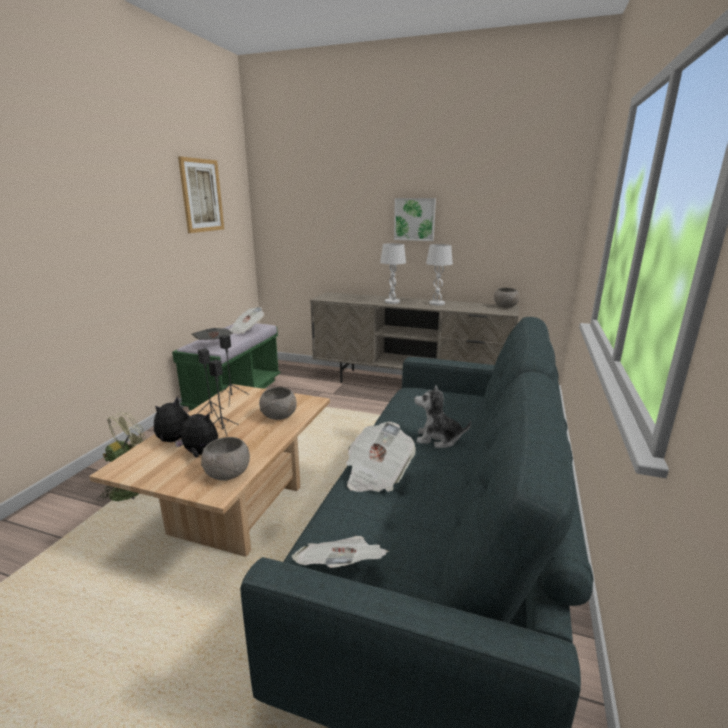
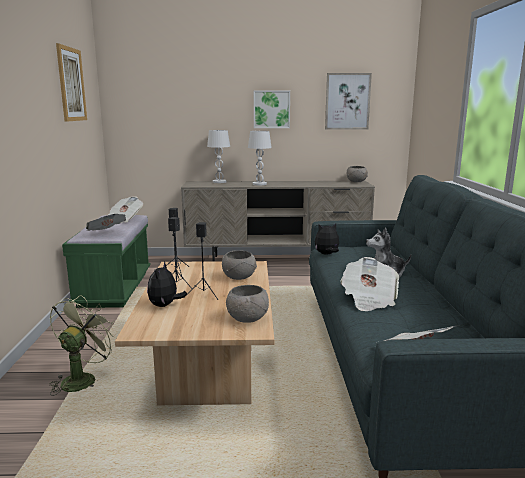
camera: 20 degrees left, 5 degrees down
plush toy [175,411,218,458] -> plush toy moved to [315,223,339,255]
white table lamp [426,244,453,305] -> white table lamp moved to [207,130,230,183]
none -> picture [325,73,372,129]

